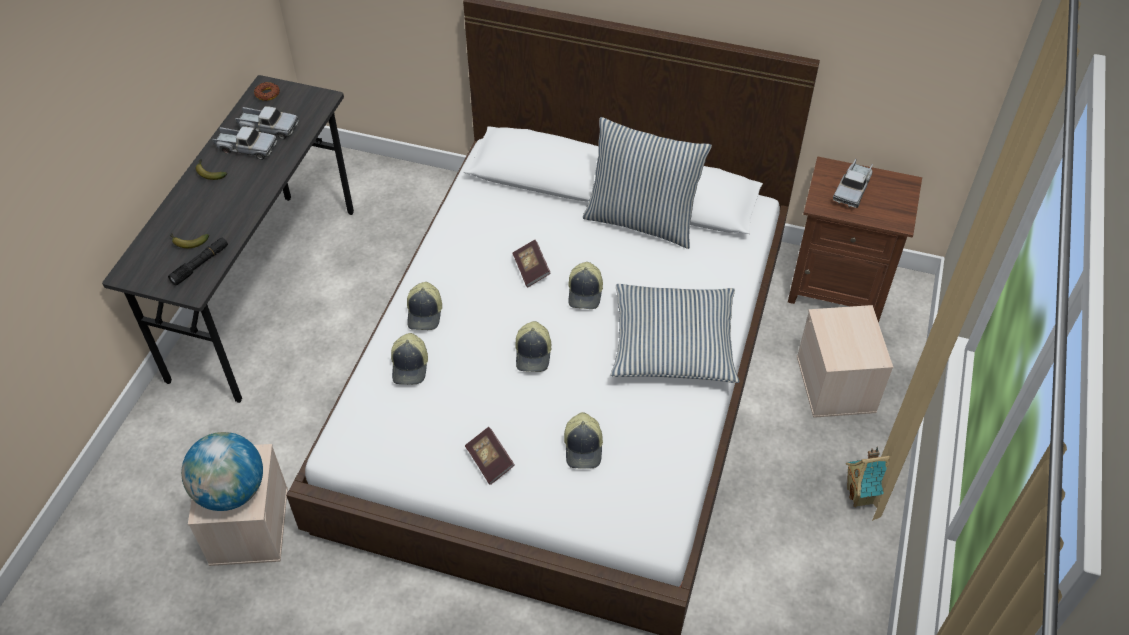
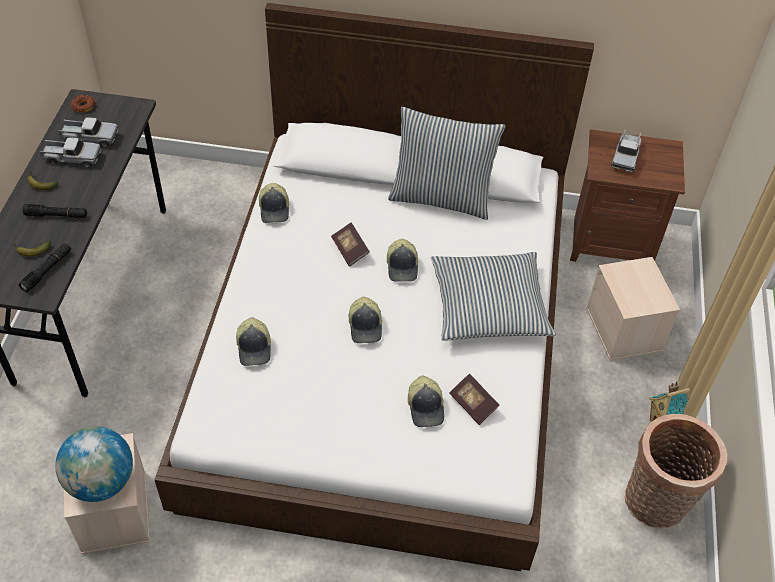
camera: 10 degrees left, 0 degrees up
cap [407,282,442,330] -> cap moved to [259,183,289,223]
book [465,427,515,485] -> book moved to [449,374,500,425]
none -> black flashlight [23,204,87,218]
none -> basket [625,414,727,528]

